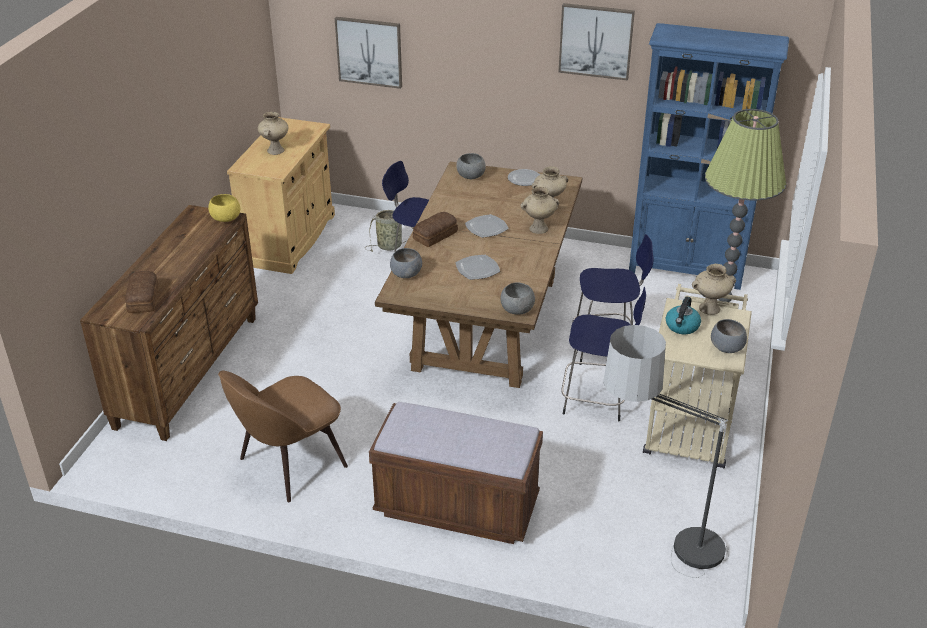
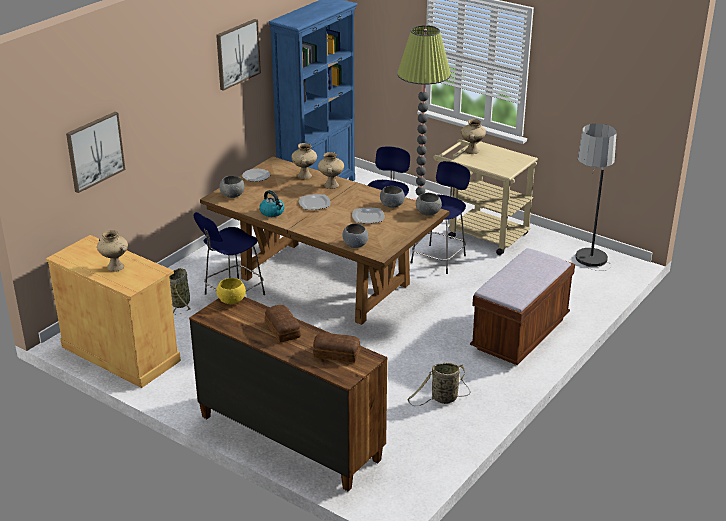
camera: 70 degrees left, 5 degrees down
brown chair [218,371,348,502] -> basket [407,363,471,406]
bread [413,212,458,247] -> bread moved to [265,305,301,342]
kettle [666,296,701,334] -> kettle moved to [259,190,285,217]
grey bowl [711,319,747,353] -> grey bowl moved to [380,186,405,207]

